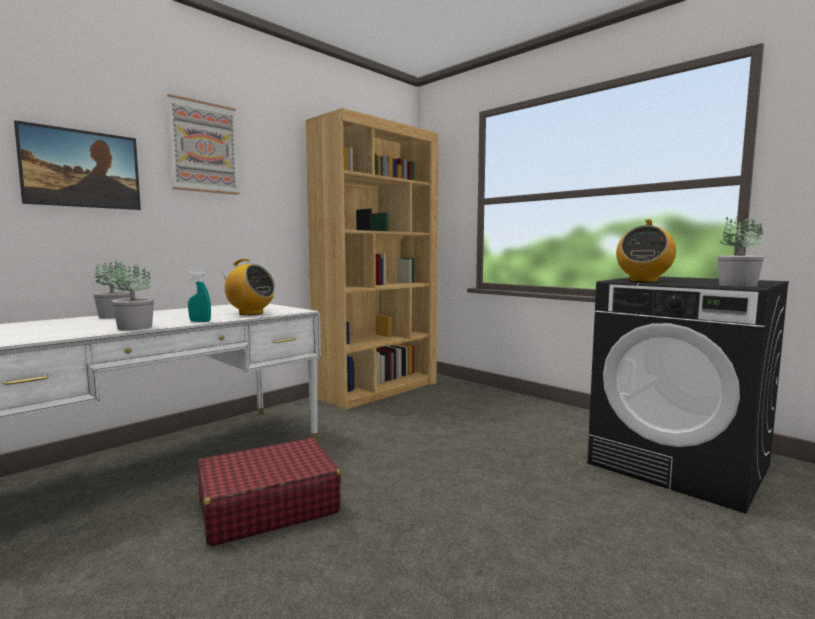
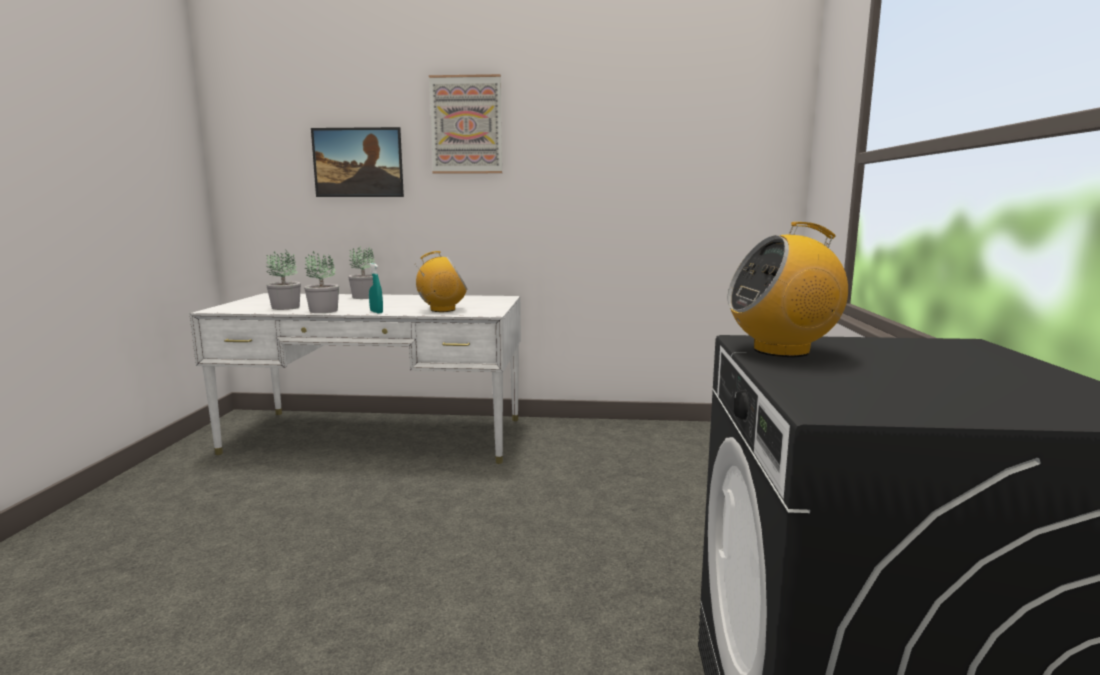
camera: 50 degrees right, 5 degrees up
red suitcase [198,438,341,547] -> none
radio [220,259,275,315] -> radio turned 90 degrees counterclockwise [415,251,468,312]
brown bookcase [305,108,438,410] -> none
potted plant [717,216,764,287] -> potted plant moved to [266,249,301,310]

